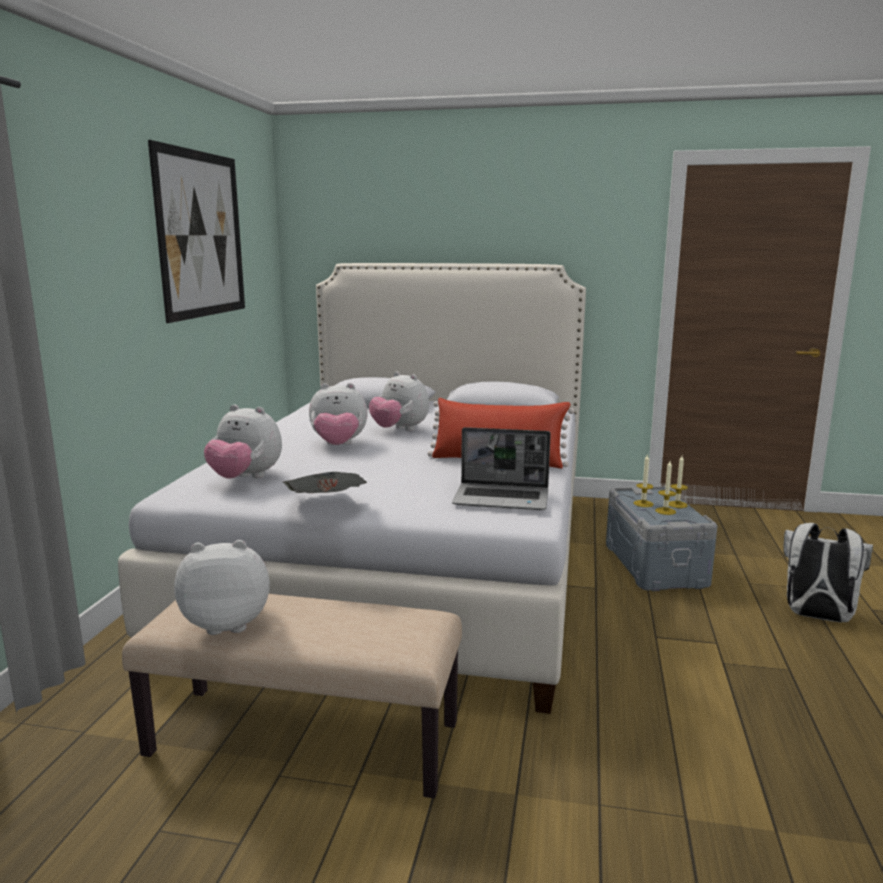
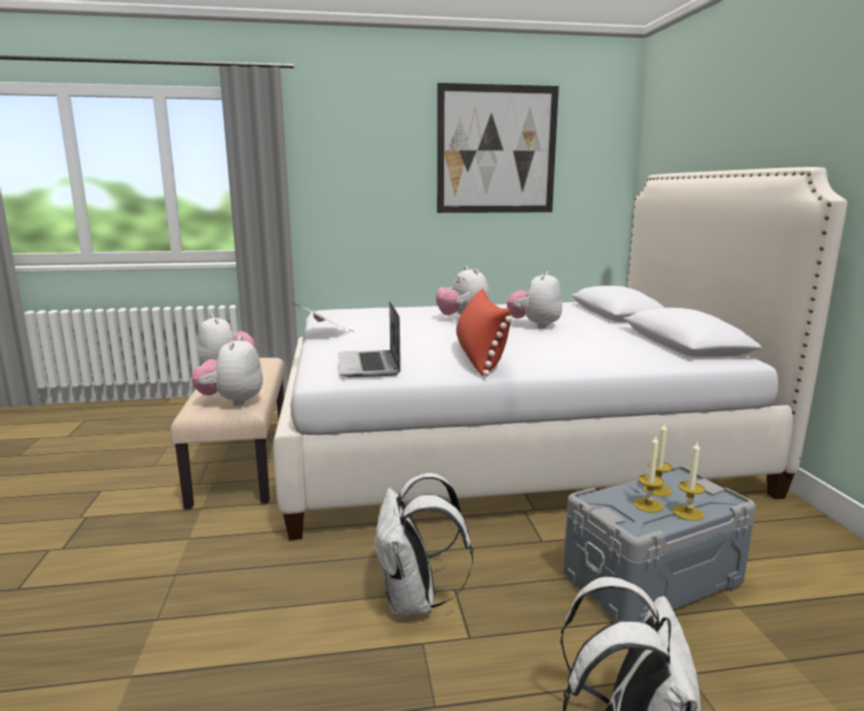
camera: 70 degrees right, 0 degrees up
plush toy [204,405,282,479] -> plush toy moved to [191,336,263,406]
none -> white backpack [373,473,473,617]

